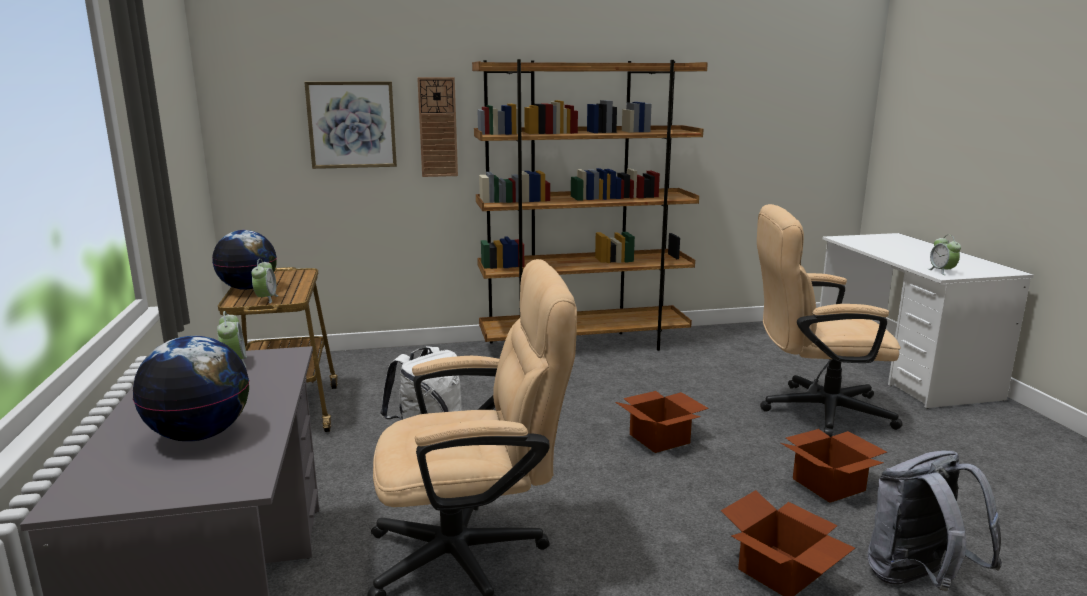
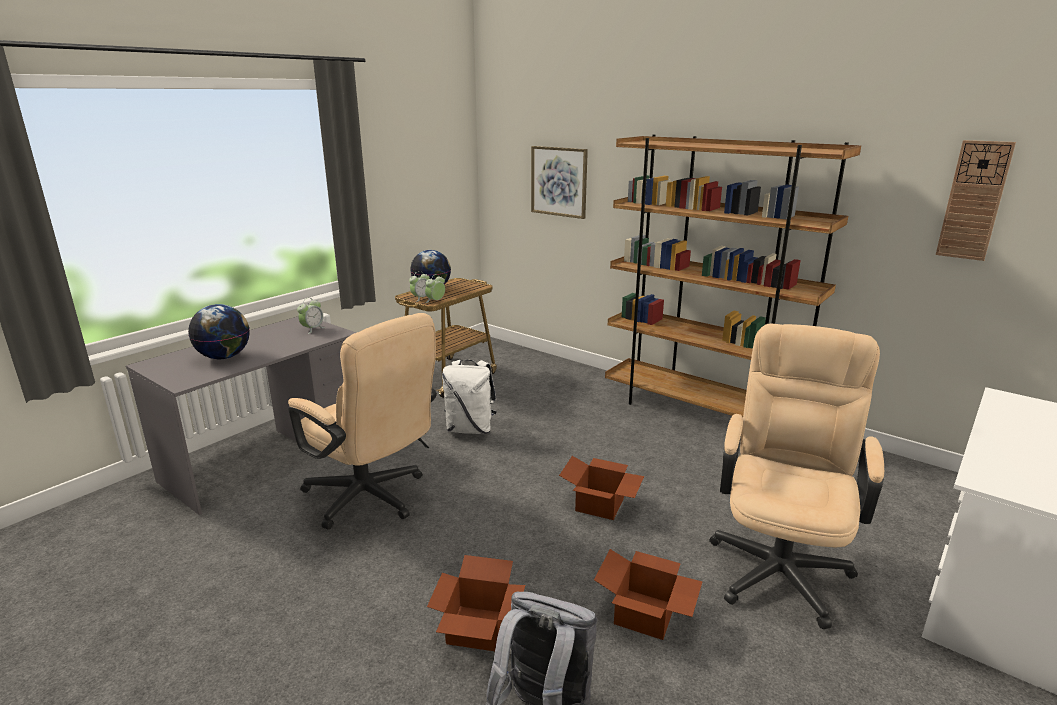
camera: 50 degrees right, 5 degrees up
wall clock [417,77,458,177] -> wall clock moved to [936,140,1016,261]
beige office chair [757,204,903,437] -> beige office chair turned 60 degrees clockwise [709,324,884,629]
alarm clock [928,235,961,275] -> alarm clock moved to [425,274,445,303]

